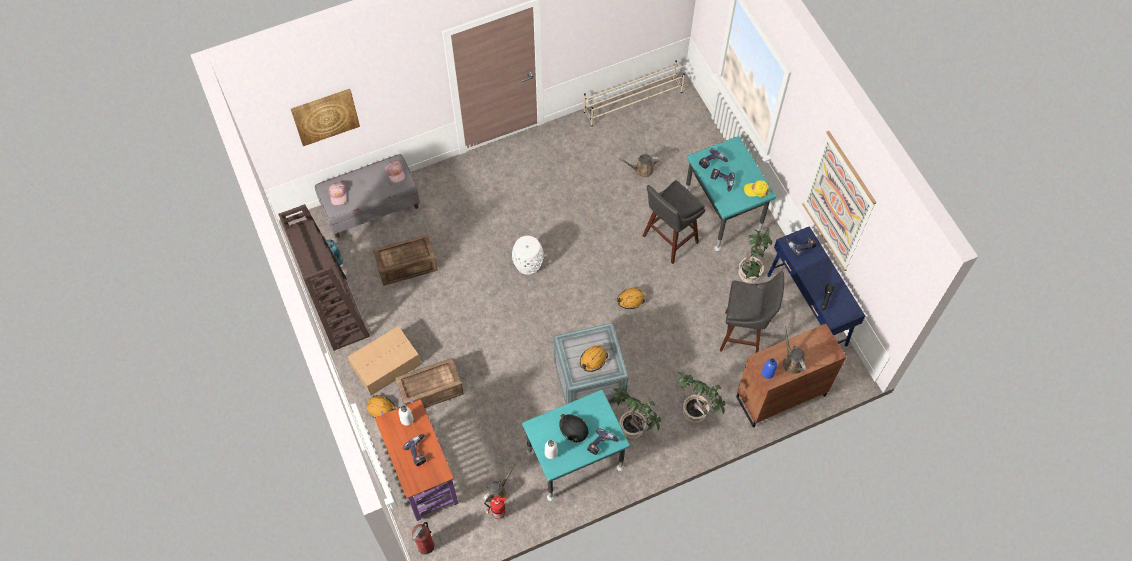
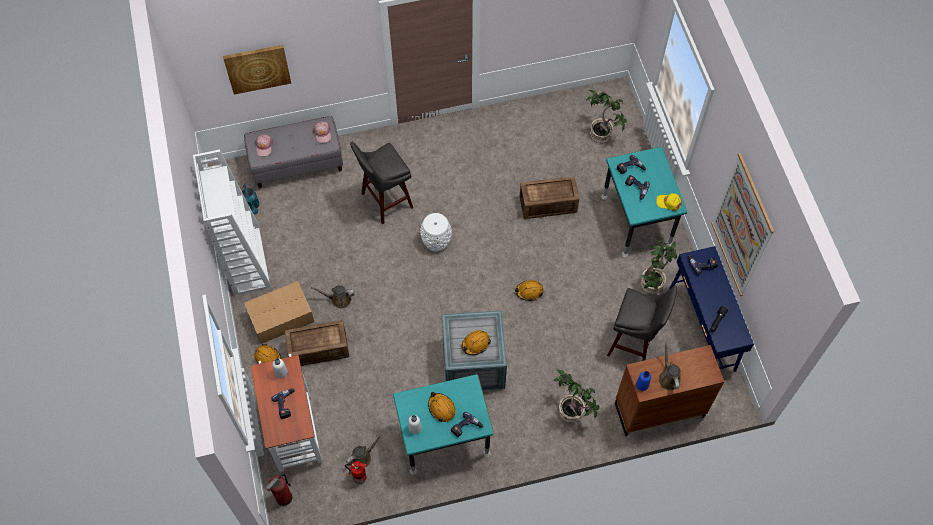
camera: 10 degrees right, 0 degrees up
brown bookcase [278,204,370,351] -> white bookcase [193,149,272,295]
crate [373,234,438,286] -> crate moved to [520,176,579,219]
purple cart [375,400,458,521] -> white cart [251,354,323,472]
black hard hat [559,414,588,443] -> orange hard hat [428,392,456,422]
beige shoe rack [584,60,685,126] -> none
potted plant [611,388,661,439] -> potted plant moved to [586,90,627,143]
brown watering can [619,154,659,177] -> brown watering can moved to [311,285,355,308]
grey stool [643,180,705,264] -> grey stool moved to [350,142,413,224]

